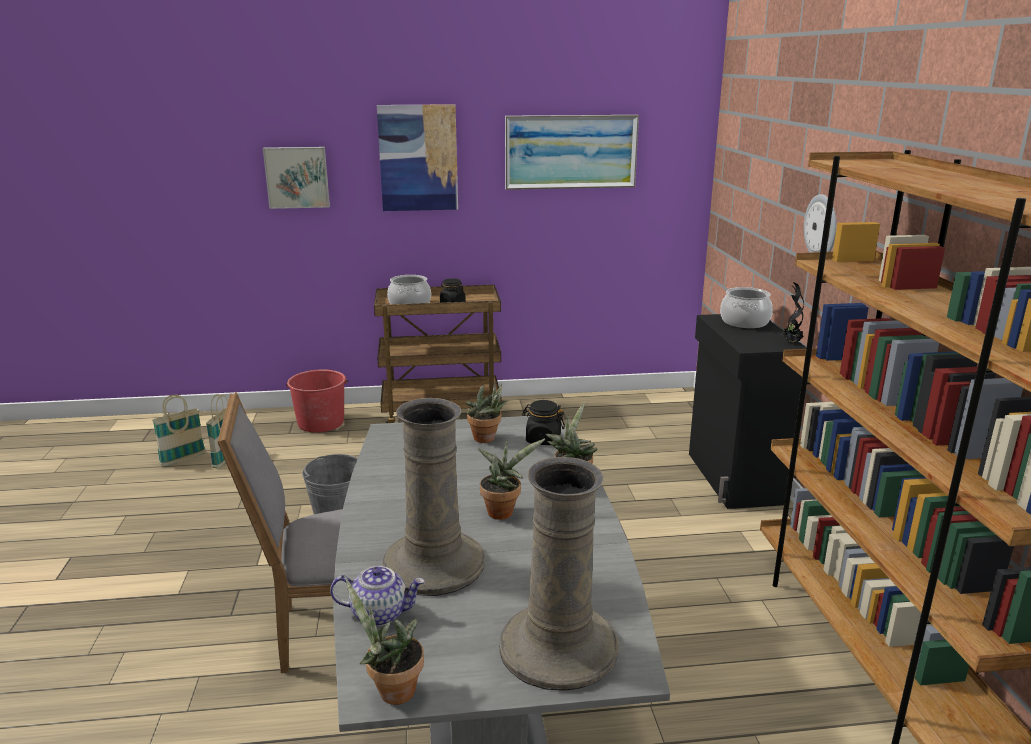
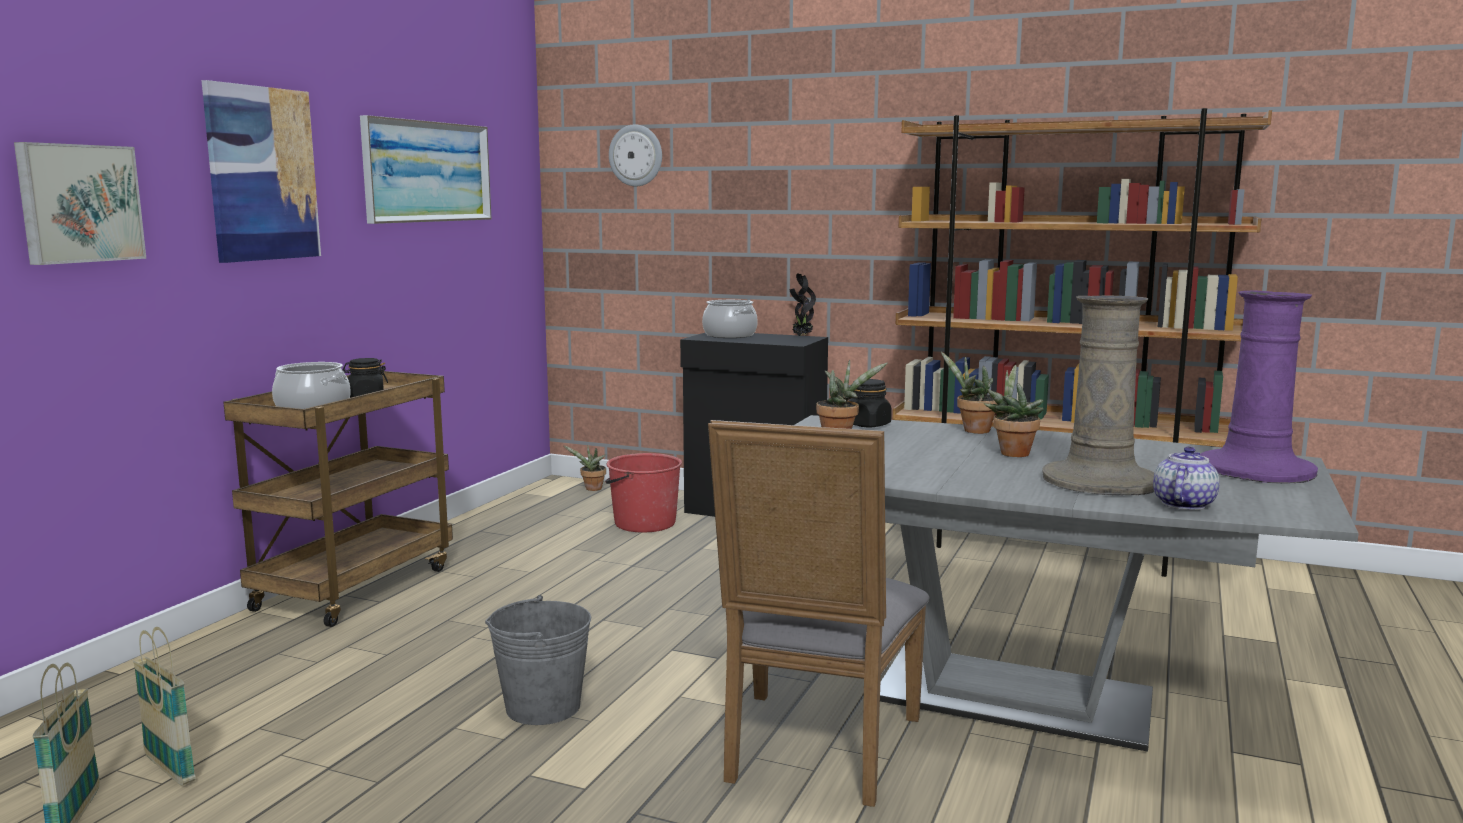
camera: 60 degrees left, 10 degrees down
red bucket [286,369,349,433] -> red bucket moved to [605,453,682,532]
potted plant [346,580,424,705] -> potted plant moved to [563,445,606,491]
beige vase [499,457,619,691] -> purple vase [1200,291,1318,484]
wall clock [804,194,837,252] -> wall clock moved to [609,124,662,186]

